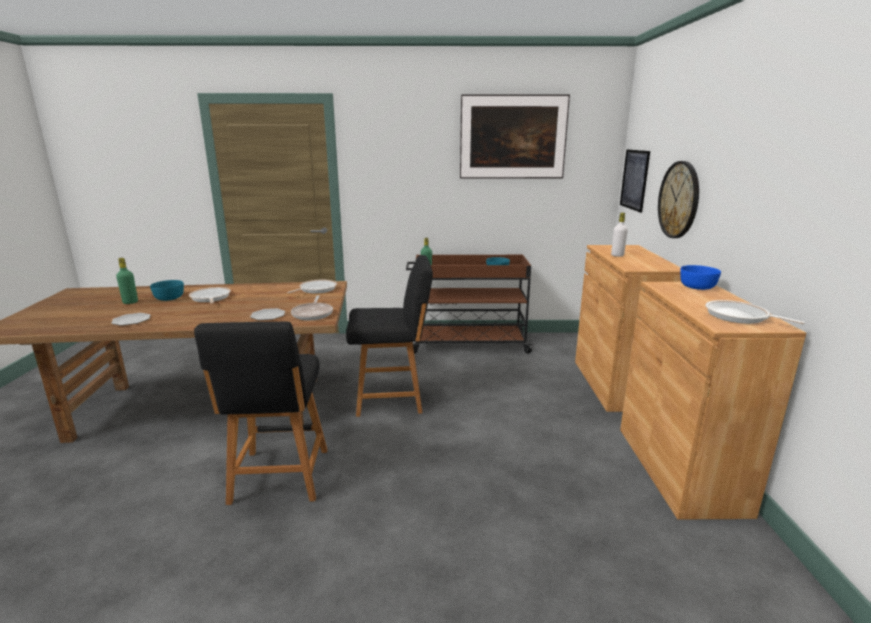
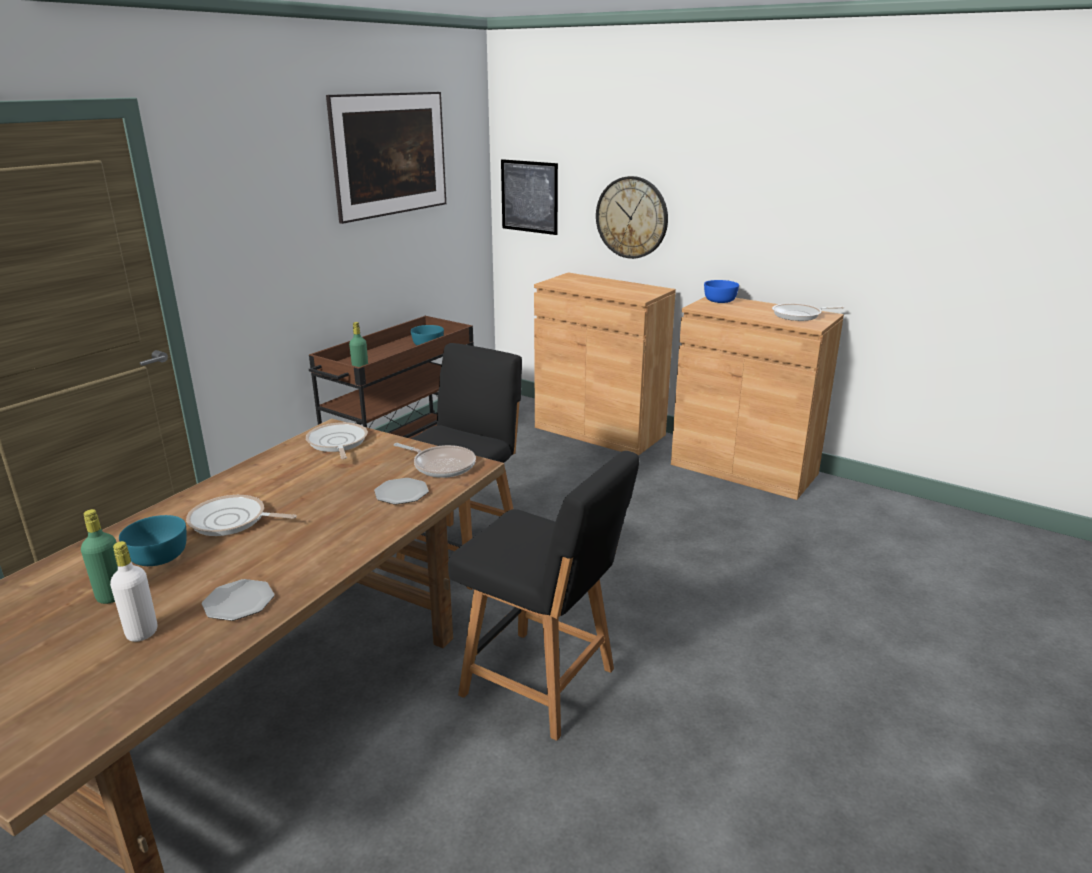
camera: 55 degrees left, 5 degrees up
white bottle [611,213,628,257] -> white bottle moved to [110,541,157,642]

